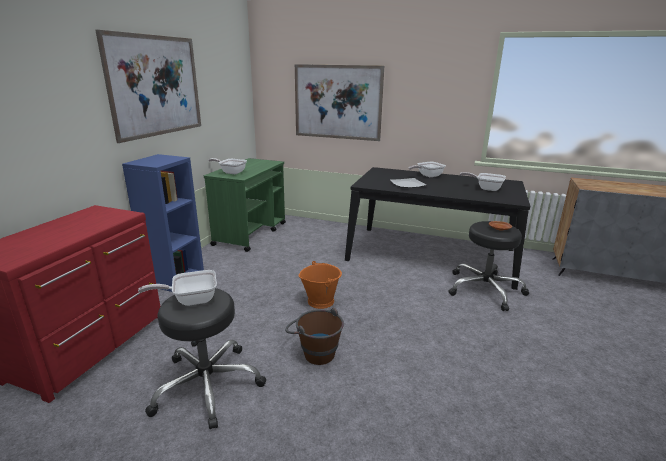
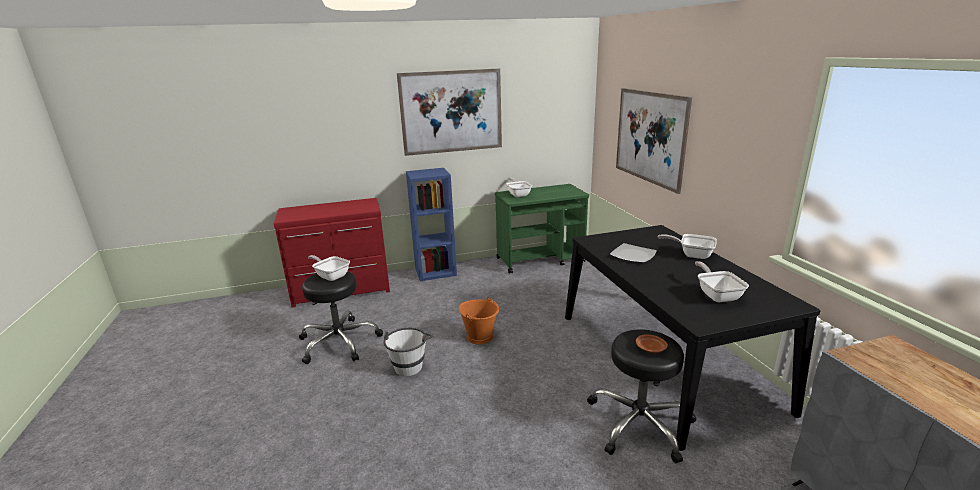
camera: 55 degrees right, 0 degrees up
brown bucket [285,308,344,365] -> white bucket [384,328,432,376]

